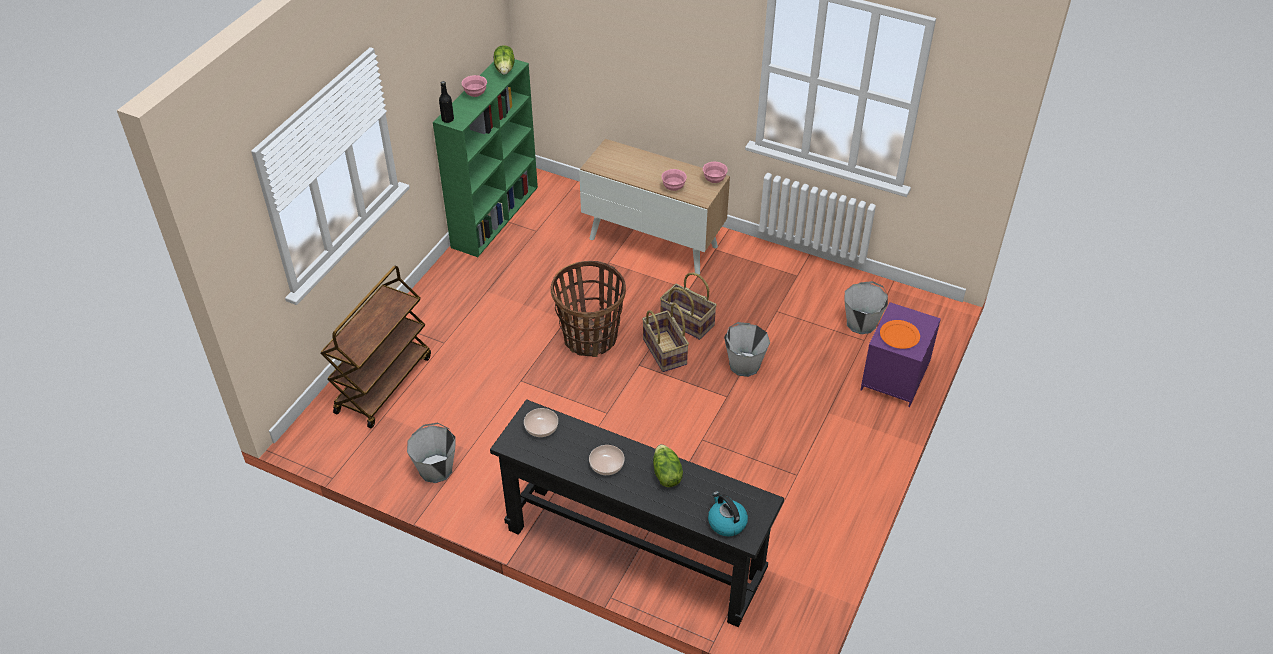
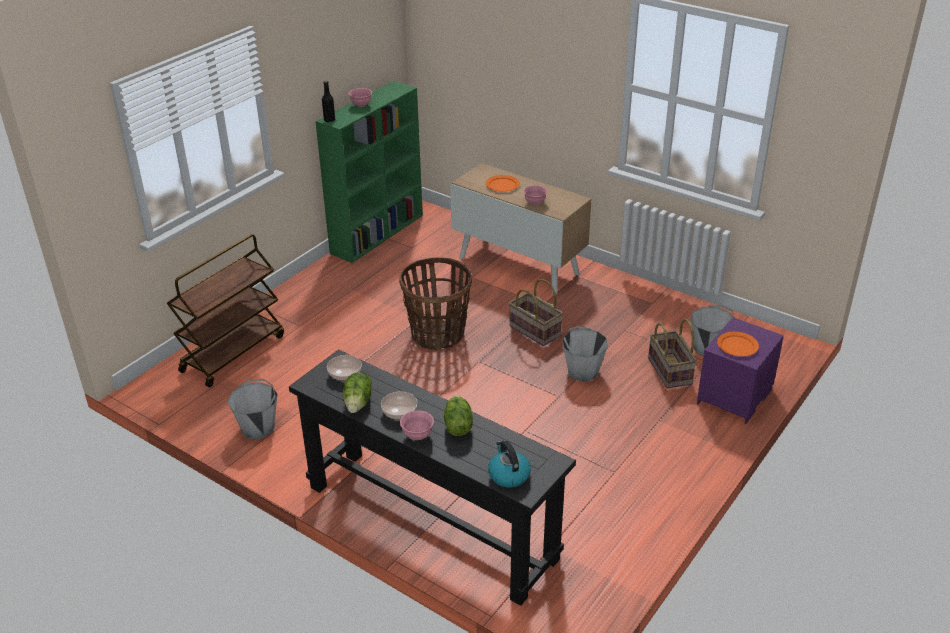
camera: 10 degrees right, 10 degrees down
lettuce [494,45,515,75] -> lettuce moved to [343,373,372,413]
basket [642,303,689,372] -> basket moved to [648,319,697,389]
pink bowl [703,162,728,183] -> pink bowl moved to [400,410,434,440]
none -> orange plate [486,175,520,192]

